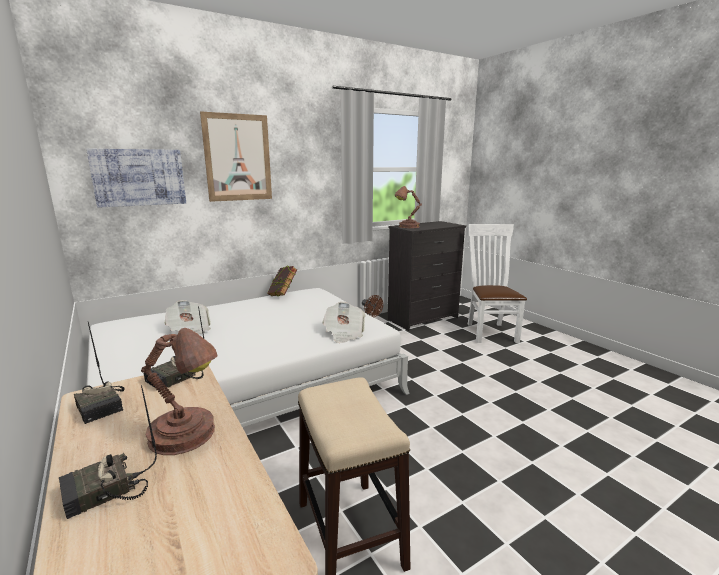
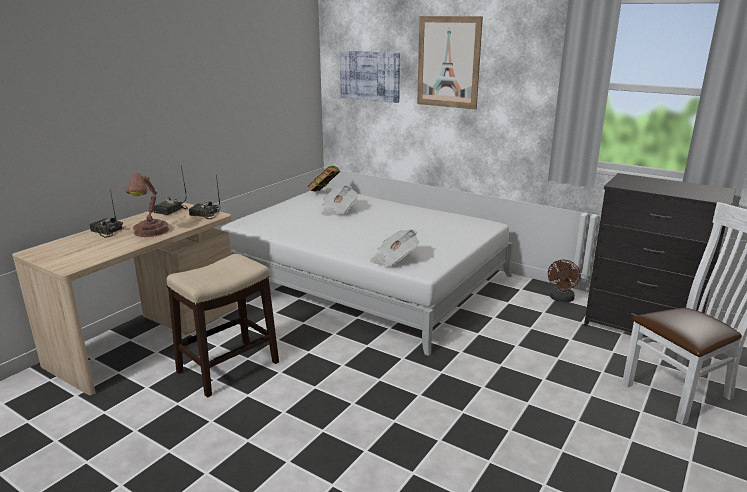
camera: 65 degrees right, 5 degrees up
book [267,266,297,296] -> book moved to [307,165,340,192]
brown table lamp [395,186,422,228] -> none

